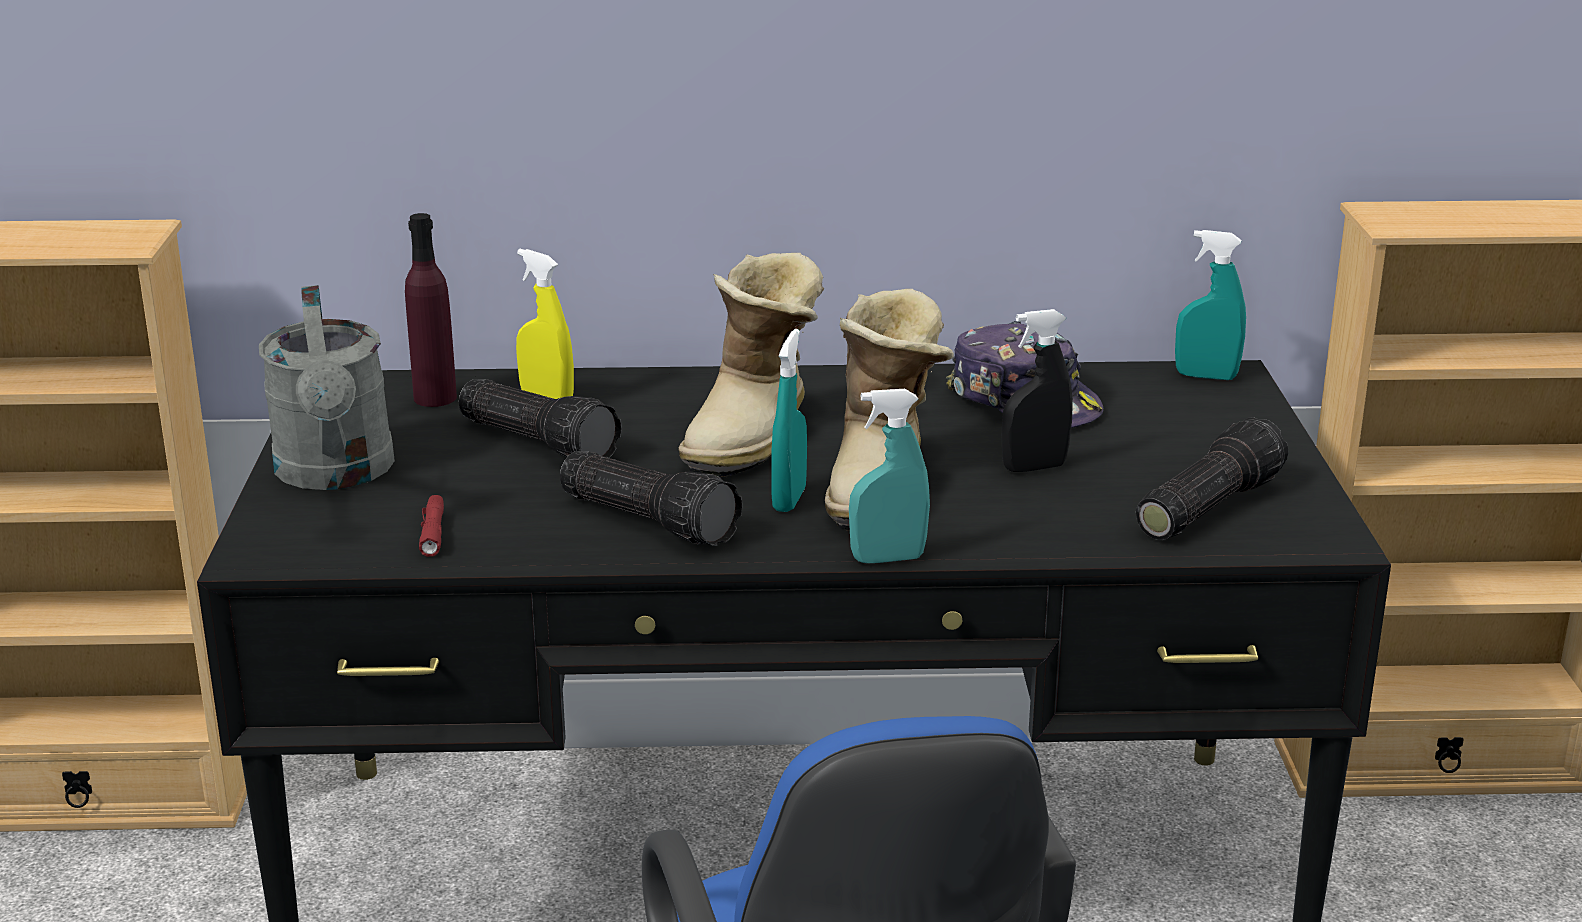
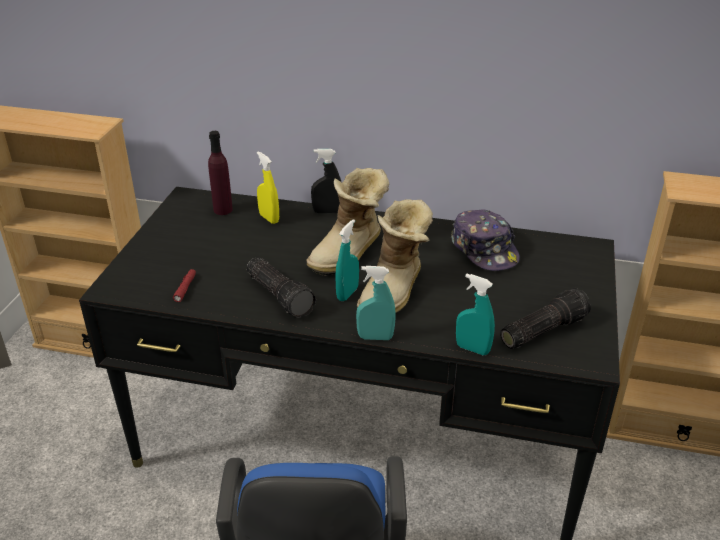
camera: 15 degrees right, 10 degrees up
grey watering can [259,285,395,490] -> none
flashlight [459,379,622,458] -> none
black spray bottle [1001,309,1073,472] -> black spray bottle moved to [311,149,341,213]
turquoise spray bottle [1175,230,1246,380] -> turquoise spray bottle moved to [456,273,495,355]

